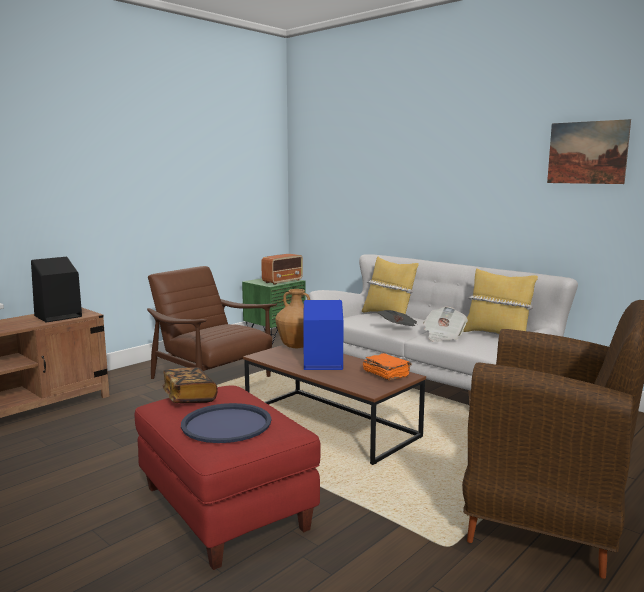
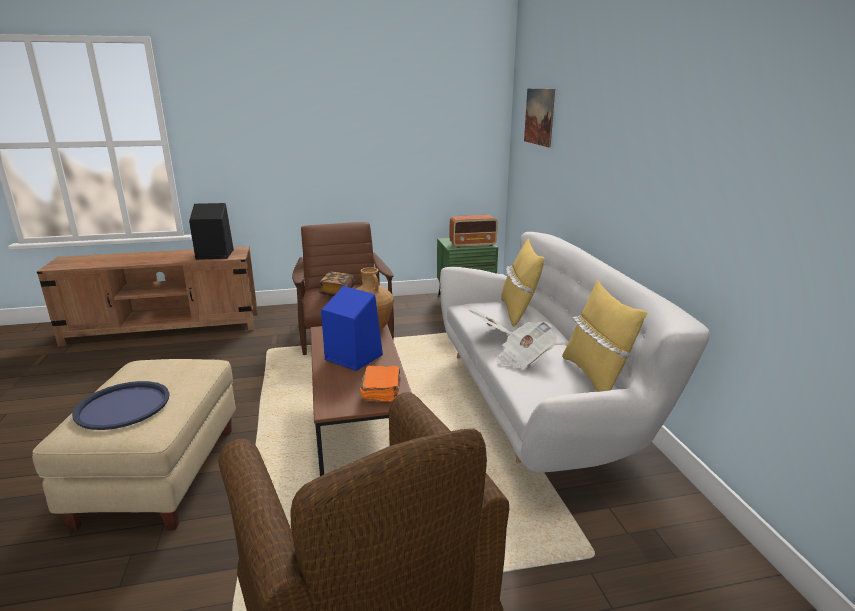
camera: 35 degrees right, 10 degrees up
red ottoman [135,385,321,570] -> beige ottoman [32,359,236,531]
book [163,367,218,403] -> book moved to [319,272,355,296]
picture [547,119,631,184] -> picture moved to [524,89,555,148]

